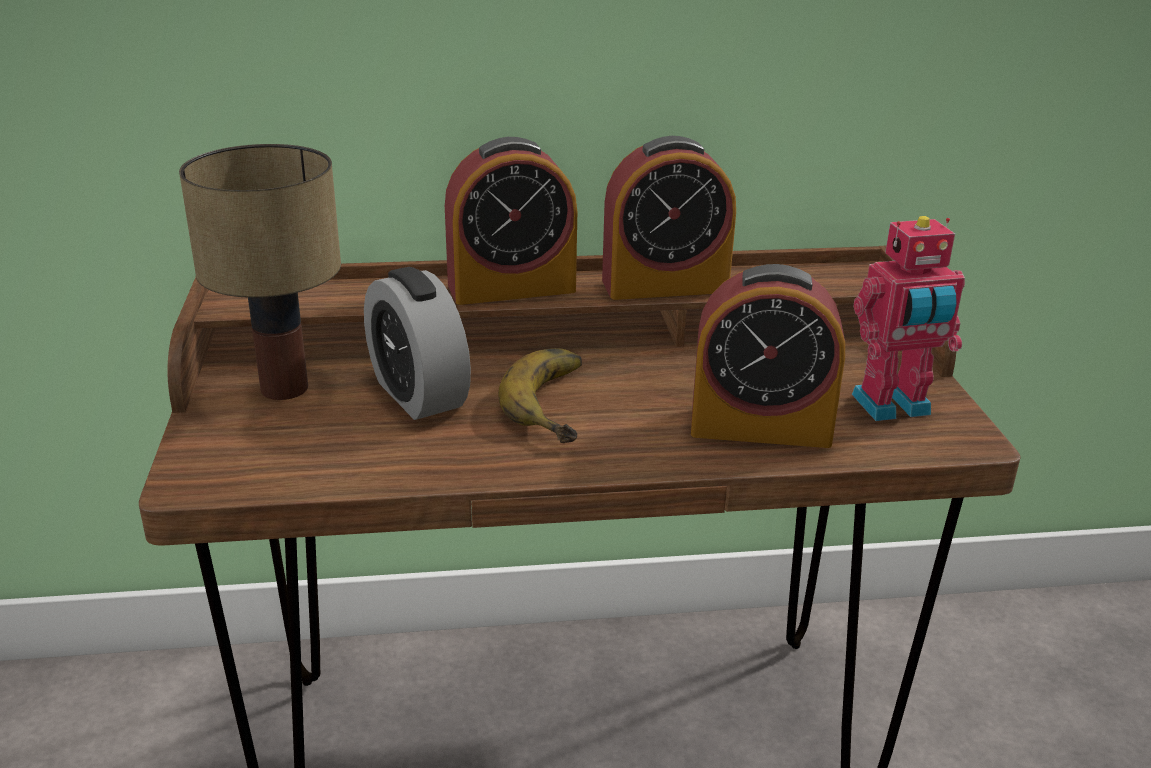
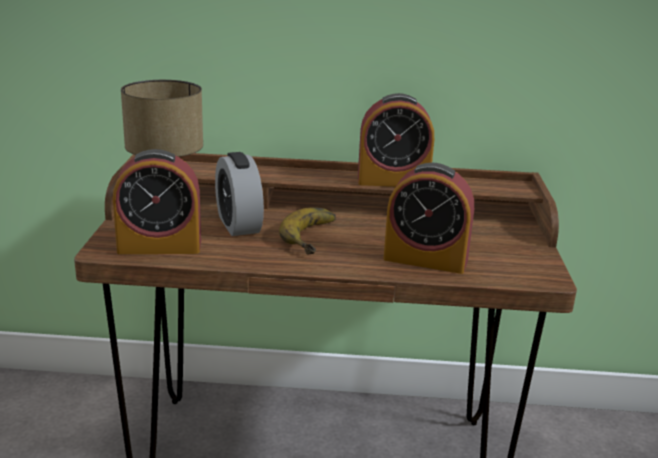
camera: 10 degrees right, 5 degrees down
alarm clock [445,137,577,305] -> alarm clock moved to [113,149,201,254]
toy robot [852,216,965,421] -> none

